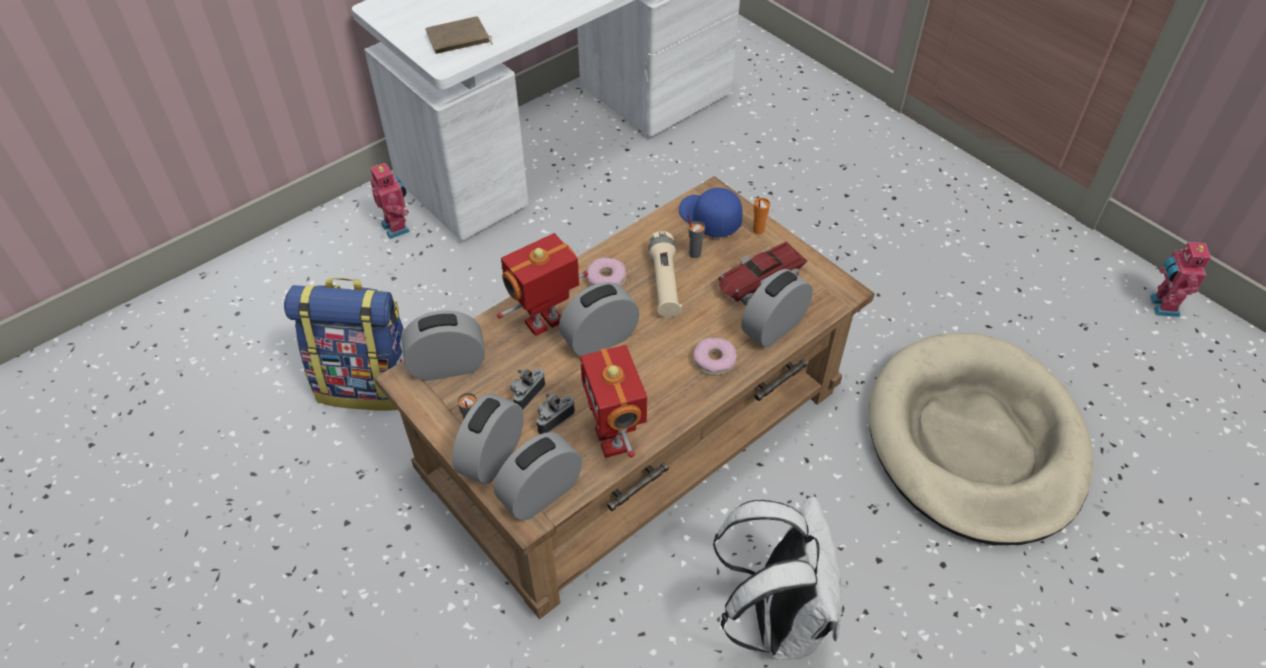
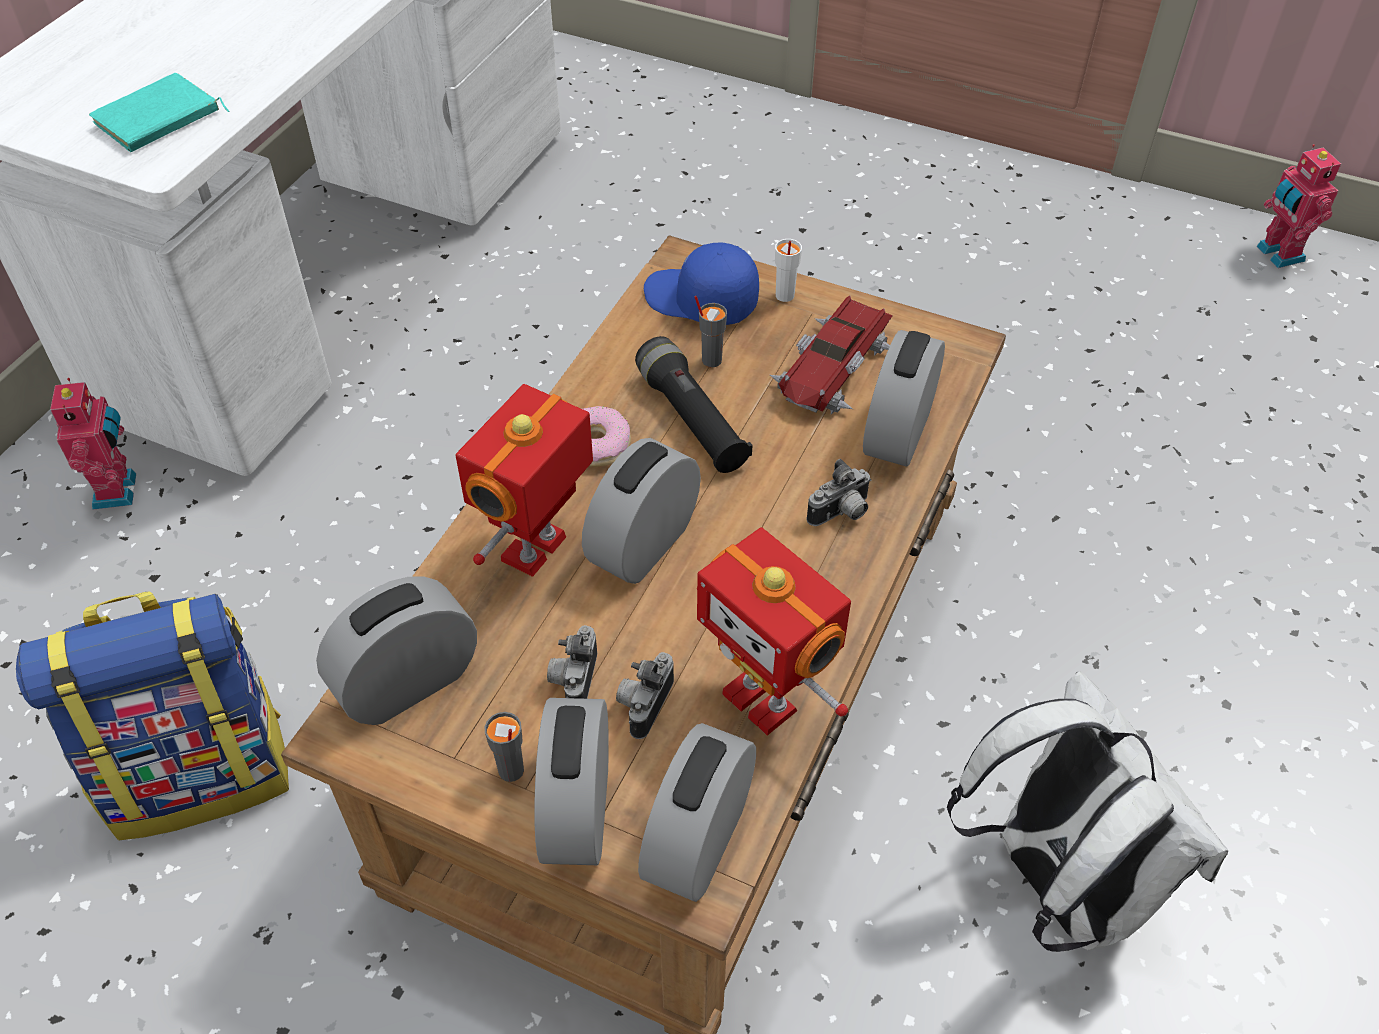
camera: 25 degrees left, 0 degrees up
toy robot [370,162,410,239] -> toy robot turned 45 degrees clockwise [50,378,136,510]
brown book [425,16,493,54] -> turquoise book [89,73,230,152]
beige flashlight [649,231,682,318] -> black flashlight [635,336,752,473]
donut [694,338,737,376] -> camera [806,459,871,526]
orange cup [753,198,770,235] -> white cup [775,239,802,302]
beige dog bed [869,333,1094,545] -> none

